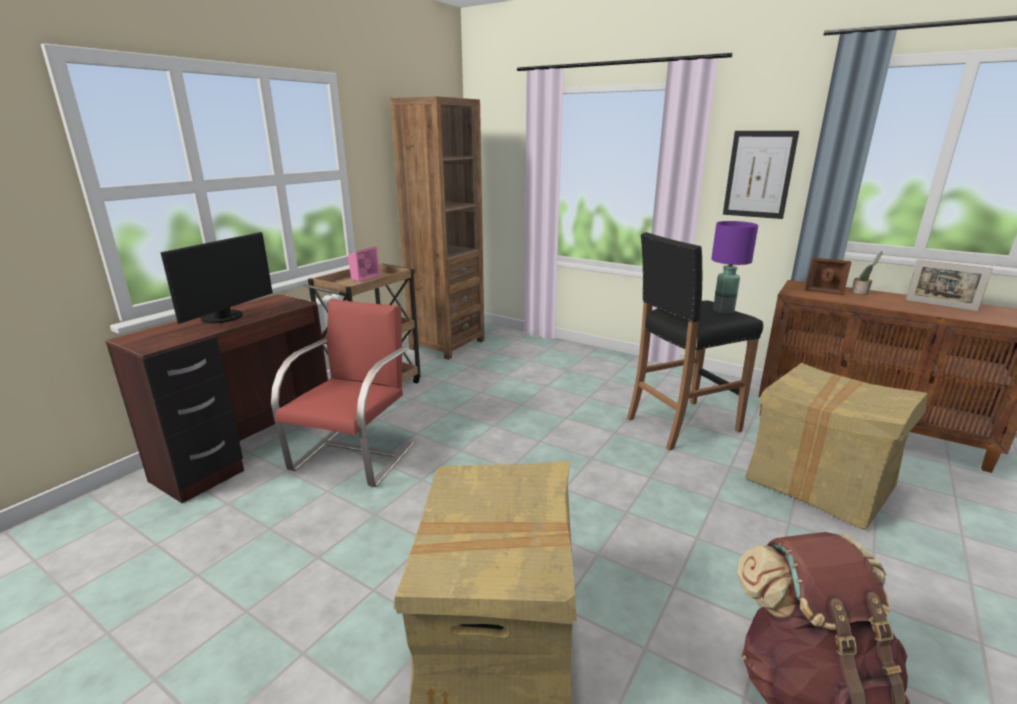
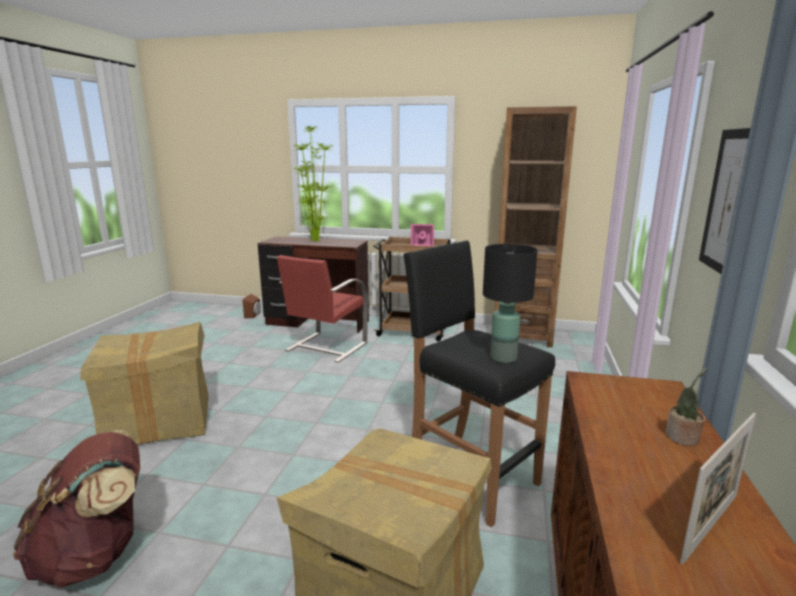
camera: 70 degrees right, 5 degrees down
monitor [160,232,273,324] -> potted plant [294,126,336,242]
red chair [271,299,414,487] -> red chair turned 120 degrees clockwise [277,255,368,363]
purple table lamp [711,221,758,314] -> black table lamp [483,244,538,363]
brown speaker [805,257,851,295] -> brown speaker moved to [242,294,261,318]
picture frame [905,259,993,311] -> picture frame turned 150 degrees counterclockwise [680,413,756,564]

